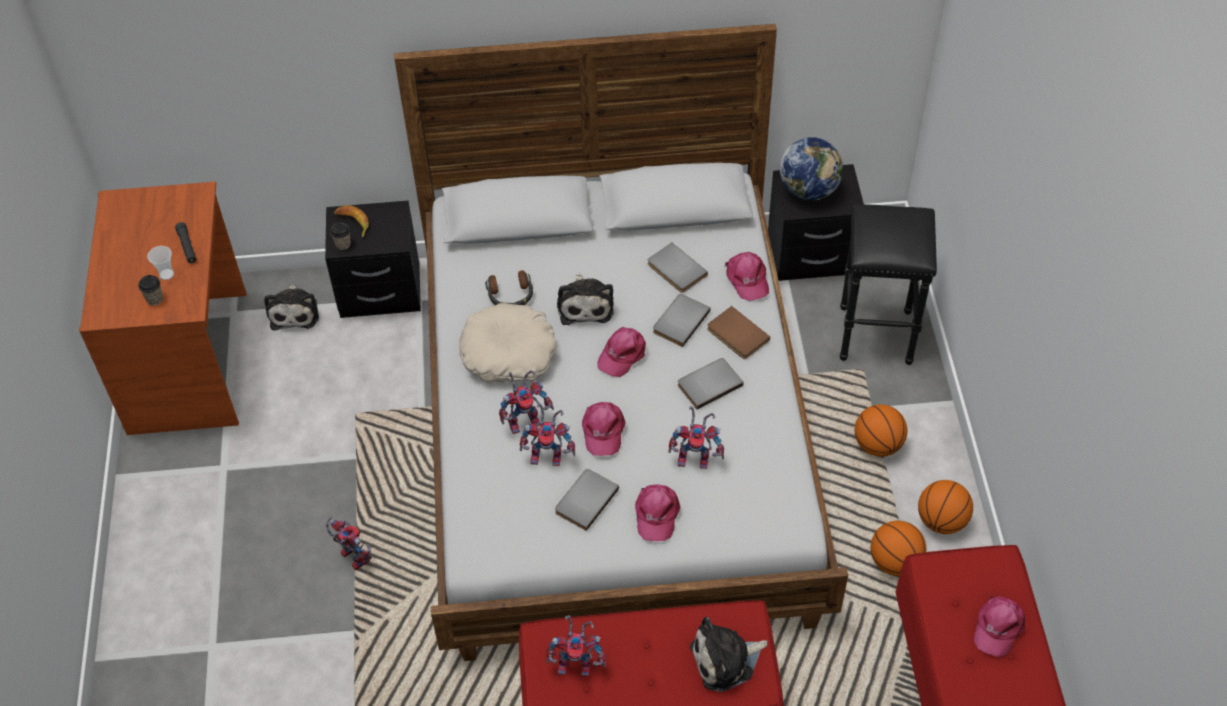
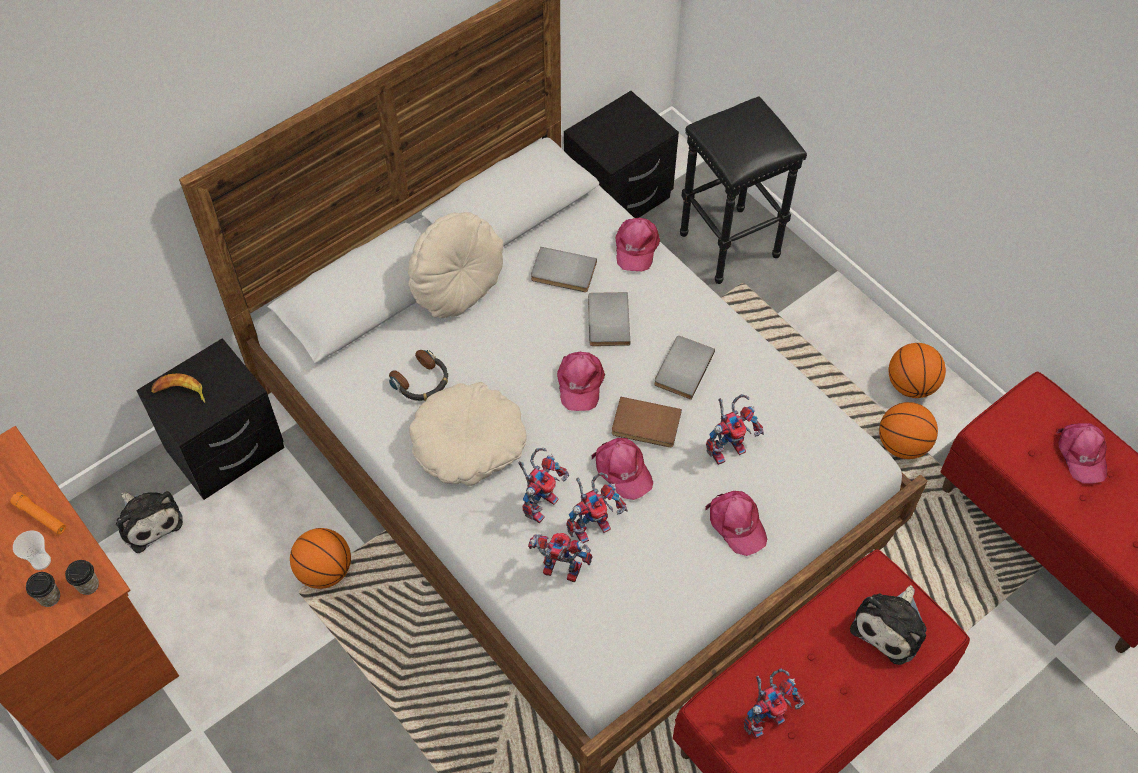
camera: 35 degrees left, 5 degrees up
black flashlight [175,222,196,263] -> orange flashlight [10,492,66,534]
toy robot [326,517,372,570] -> toy robot moved to [528,533,593,582]
cup [330,222,351,250] -> cup moved to [65,560,99,595]
grey book [555,469,619,531] -> none
plush toy [557,274,614,325] -> none
brown book [707,306,770,359] -> brown book moved to [612,397,682,447]
pink cap [725,252,769,301] -> pink cap turned 60 degrees clockwise [616,218,660,271]
globe [780,137,843,200] -> none
basketball [855,404,907,457] -> basketball moved to [290,528,351,589]
none -> beige pillow [408,212,503,318]

